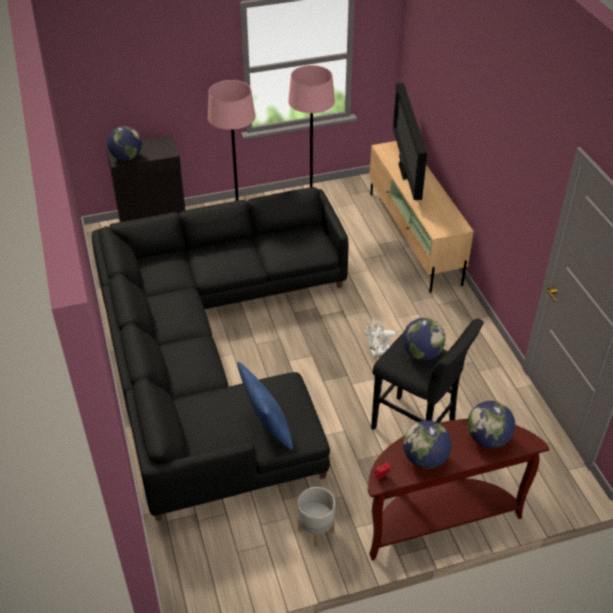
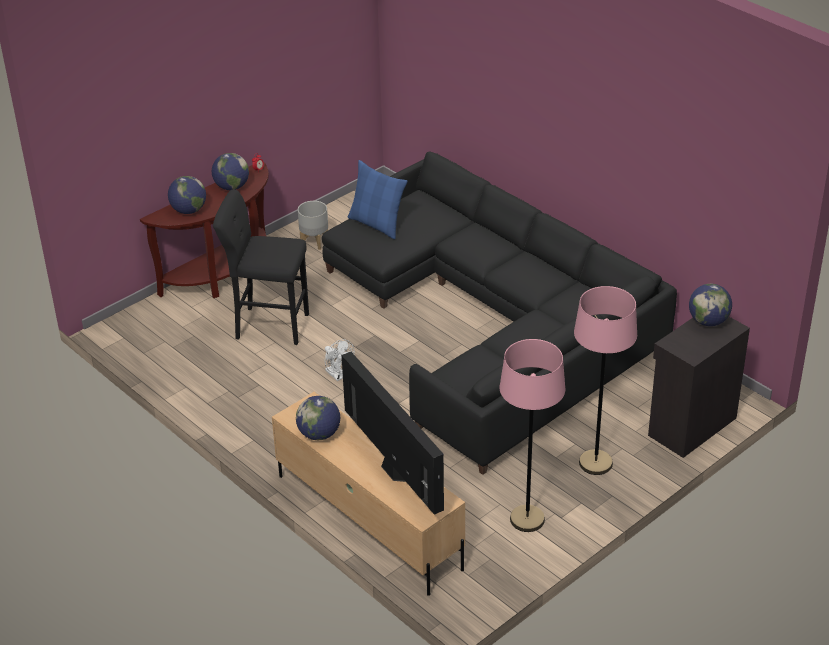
camera: 155 degrees right, 5 degrees down
white fan [365,317,396,356] -> white fan turned 90 degrees clockwise [325,339,354,381]
globe [403,318,445,360] -> globe moved to [296,396,340,440]

